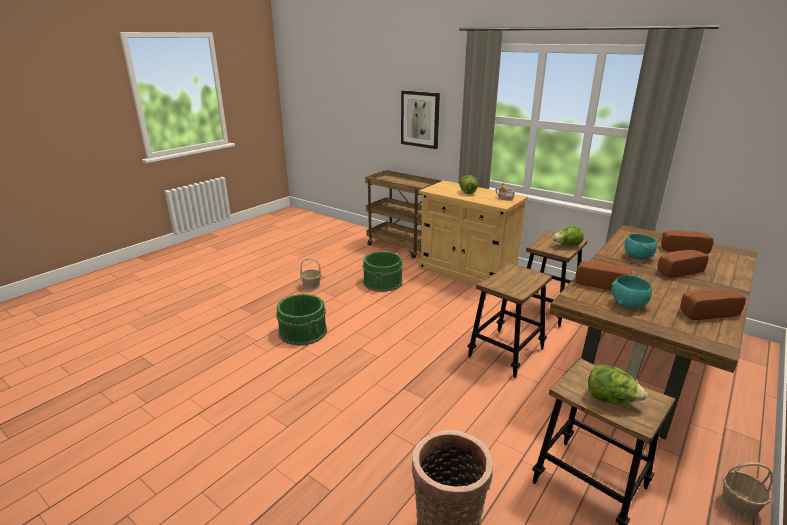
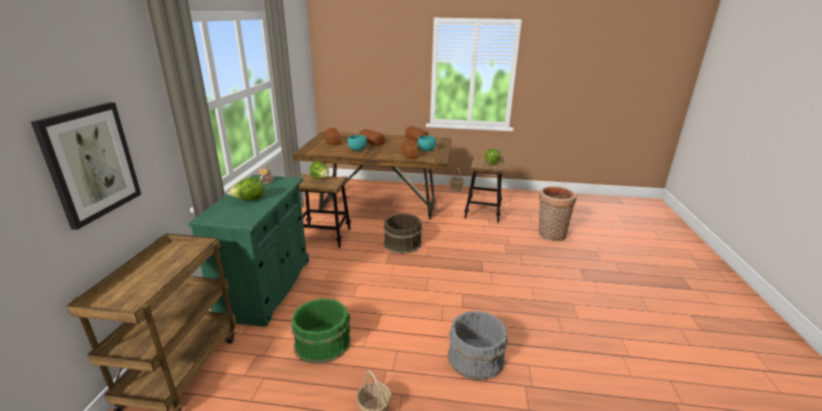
camera: 120 degrees left, 0 degrees up
green bucket [276,294,327,346] -> grey bucket [448,311,508,381]
beige cabinet [419,181,528,285] -> green cabinet [188,175,309,327]
stool [467,263,552,378] -> brown bucket [383,213,422,254]

